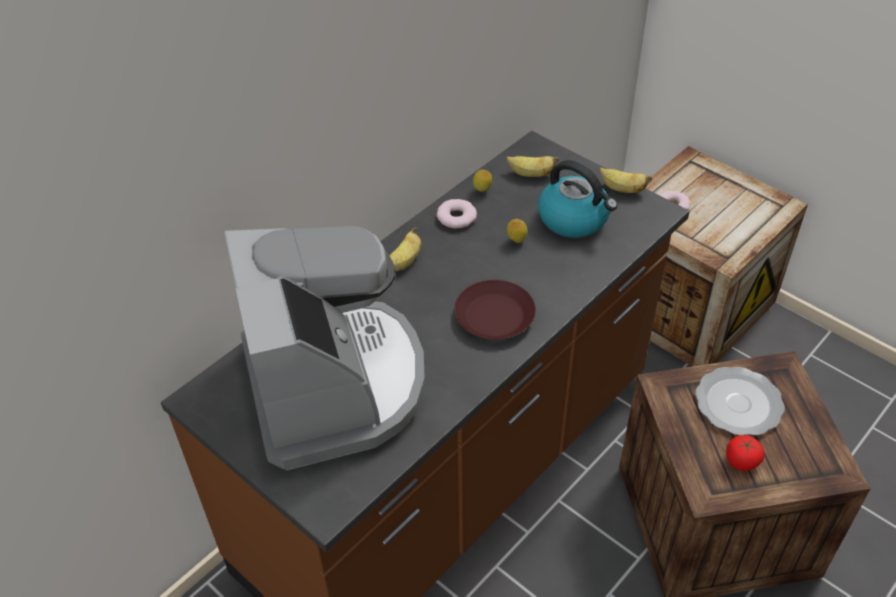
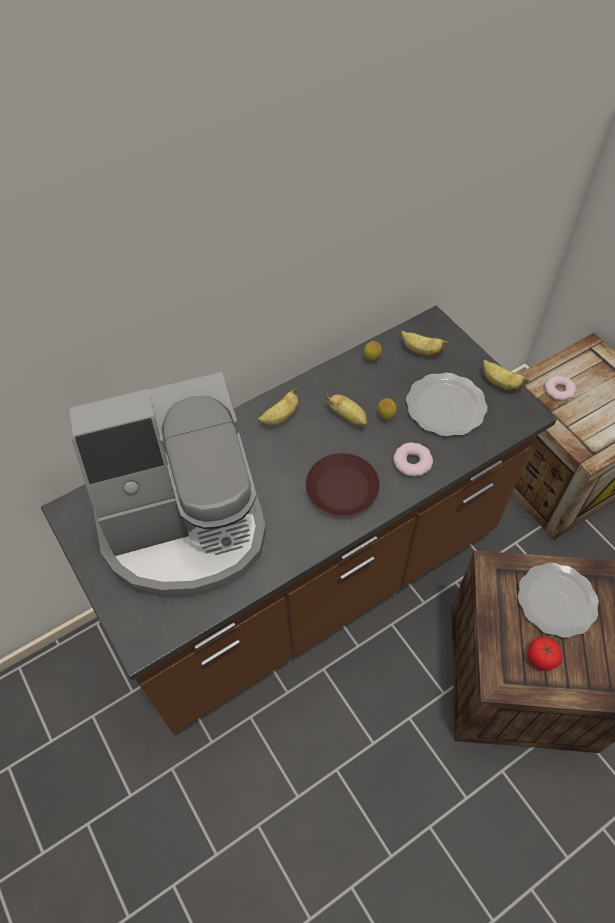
camera: 15 degrees right, 10 degrees up
coffee machine [224,226,425,470] -> coffee machine turned 75 degrees clockwise [69,372,266,595]
donut [437,199,477,229] -> donut moved to [393,442,433,477]
kettle [538,160,618,238] -> plate [406,373,488,437]
none -> banana [326,393,367,426]

